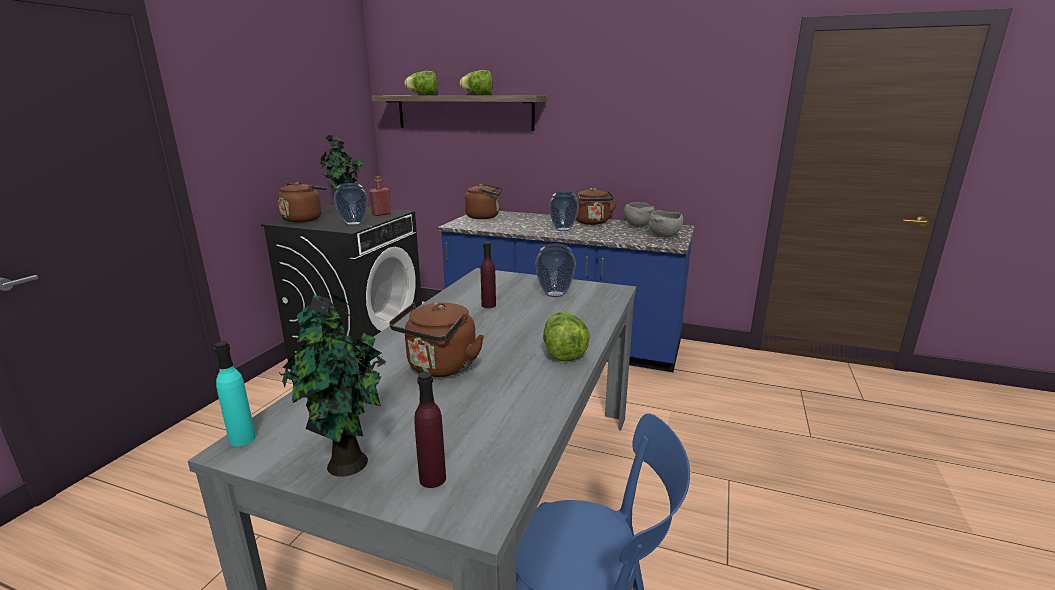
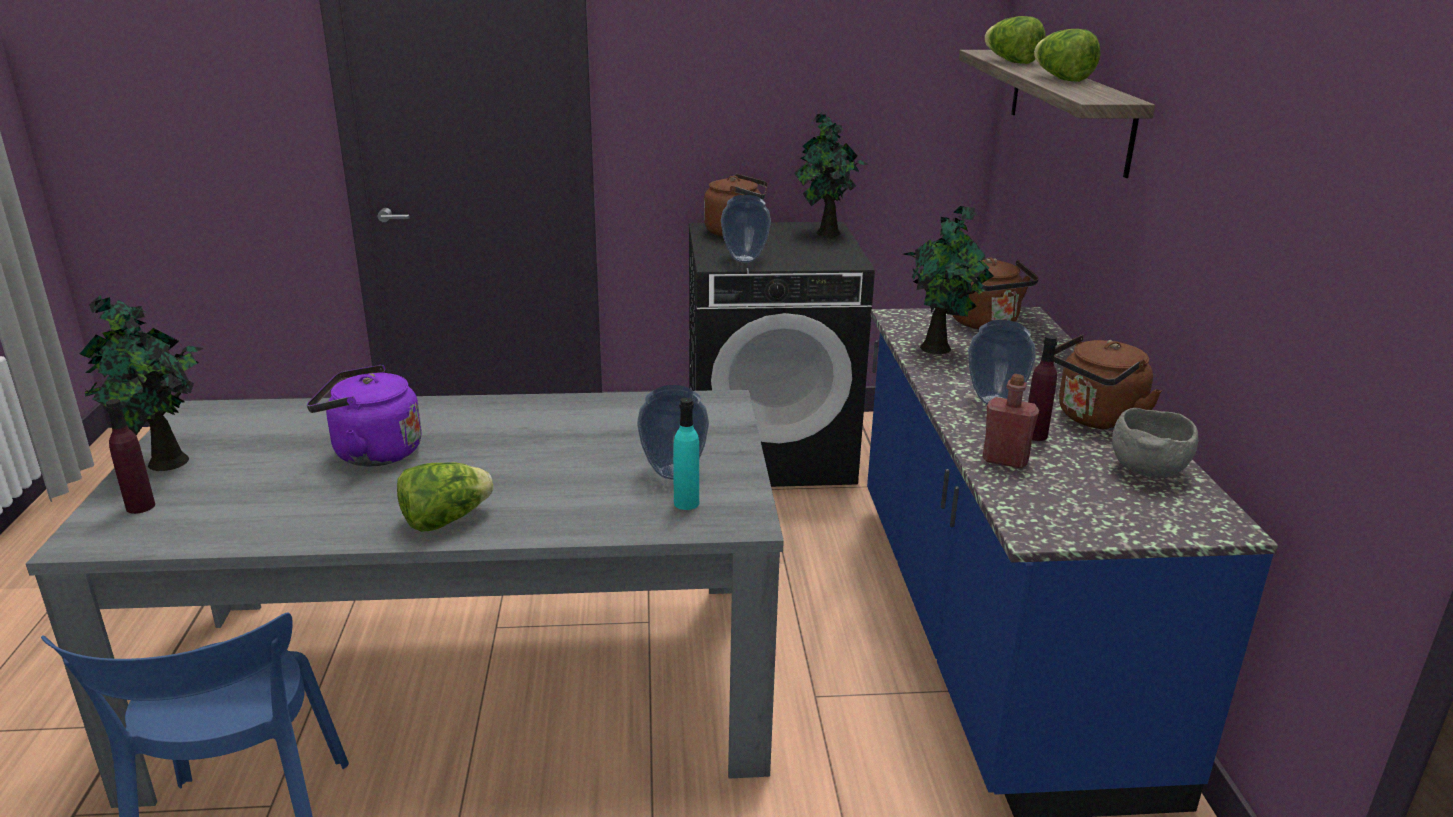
camera: 65 degrees right, 5 degrees up
turquoise bottle [214,341,256,447] -> turquoise bottle moved to [673,398,699,510]
red bottle [369,176,391,216] -> red bottle moved to [982,374,1039,468]
brown kettle [389,302,484,377] -> purple kettle [307,365,422,466]
purple bottle [481,242,496,308] -> purple bottle moved to [1028,335,1058,441]
grey bowl [649,210,683,237] -> none
none -> potted plant [903,206,993,354]

